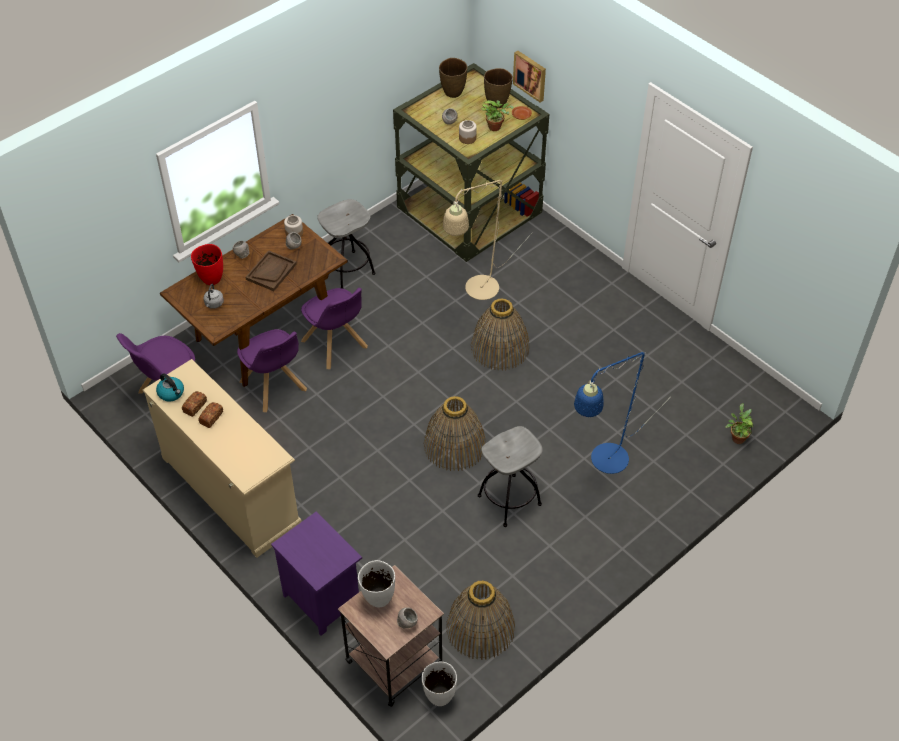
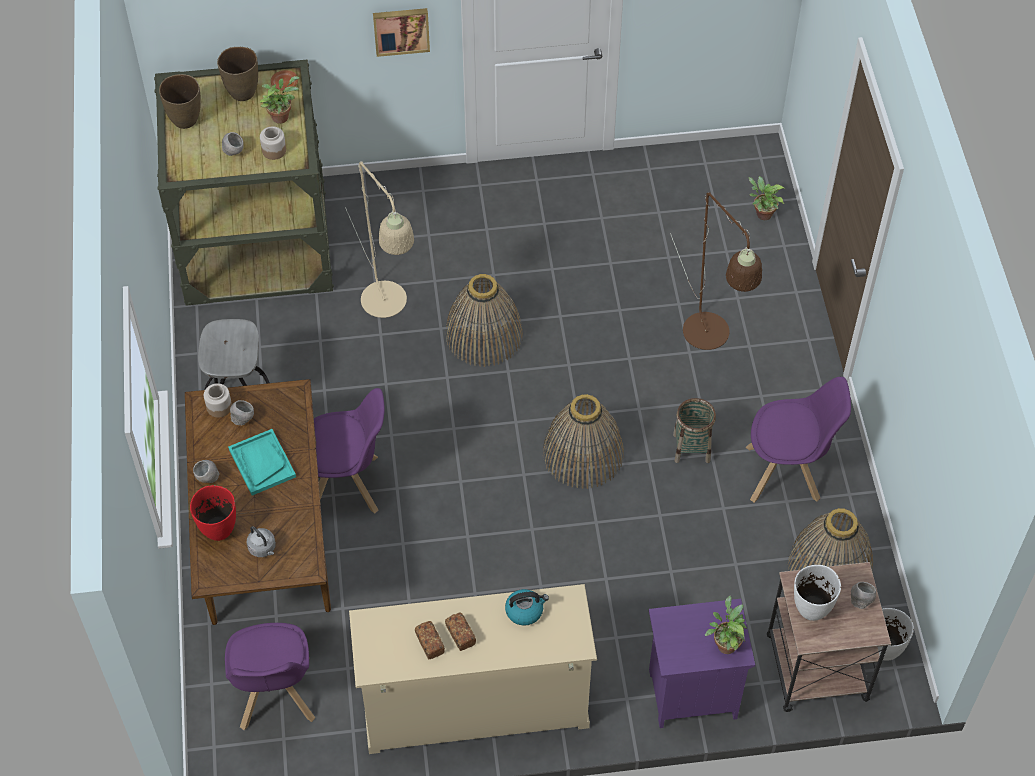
camera: 55 degrees left, 5 degrees up
kettle [156,373,184,402] -> kettle moved to [505,589,549,626]
purple chair [237,329,307,413] -> purple chair moved to [745,377,851,503]
brown tray [245,250,297,291] -> turquoise tray [228,429,296,496]
grey stool [478,426,543,527] -> basket [673,398,716,463]
picture [513,51,546,102] -> picture moved to [373,8,430,57]
blue floor lamp [574,352,667,474] -> brown floor lamp [670,192,762,350]
none -> potted plant [705,596,747,654]

